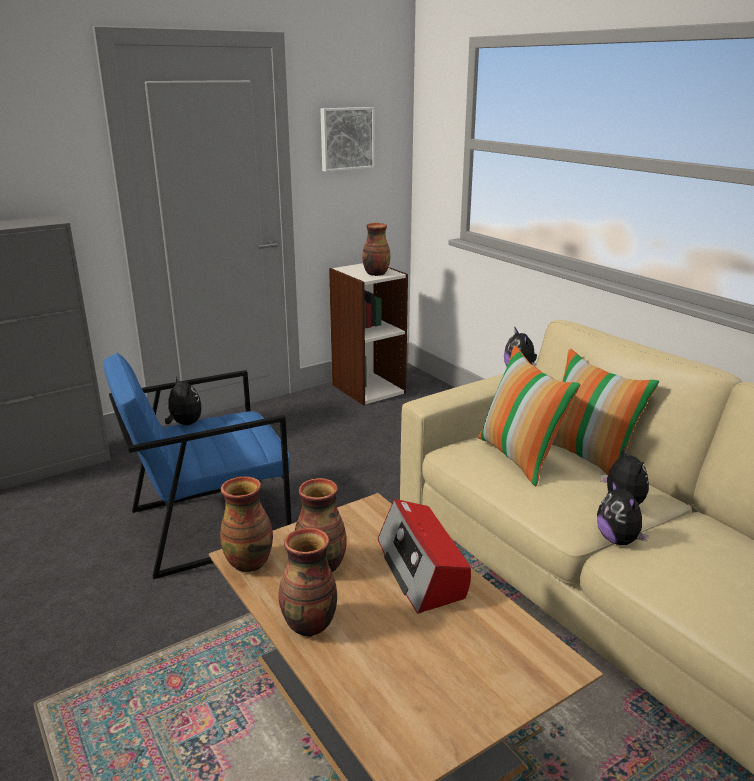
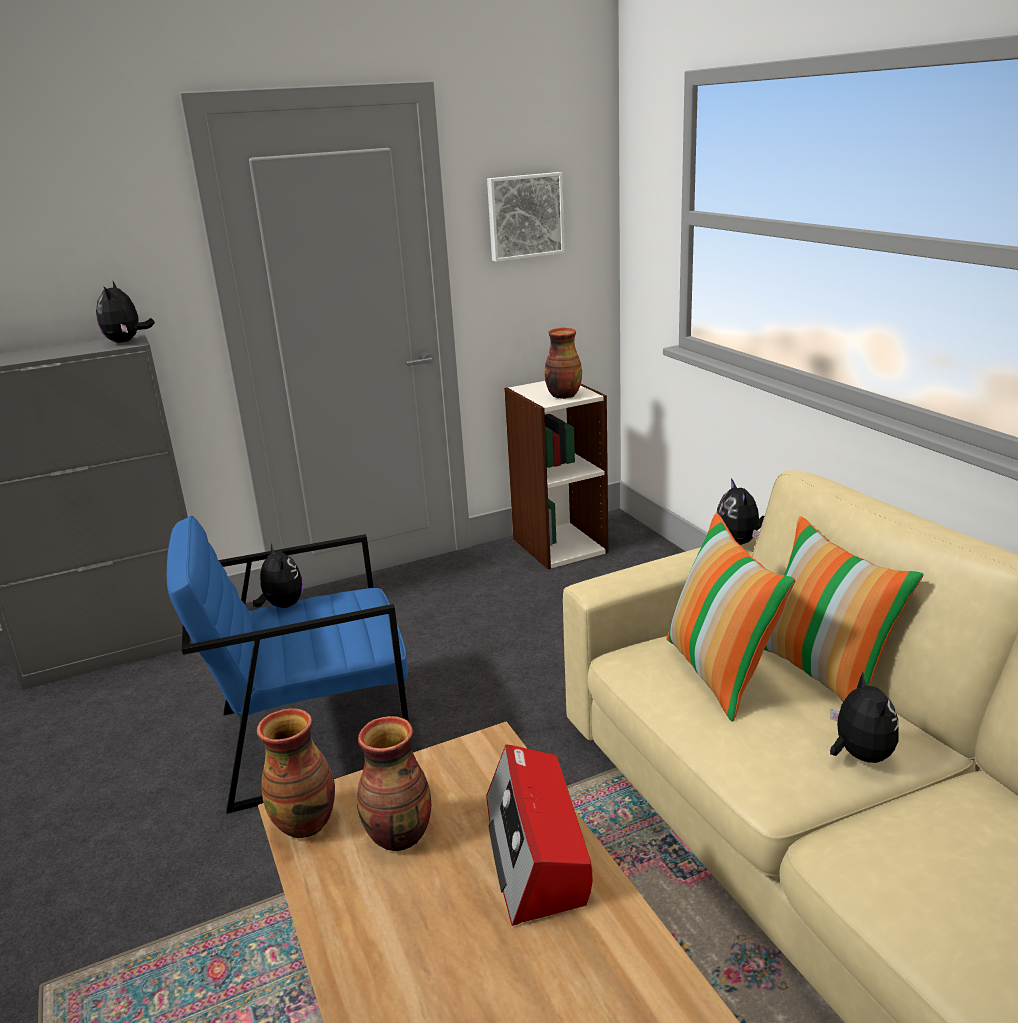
camera: 10 degrees right, 0 degrees up
vase [278,528,337,637] -> none
plush toy [597,479,649,545] -> plush toy moved to [96,280,155,343]

